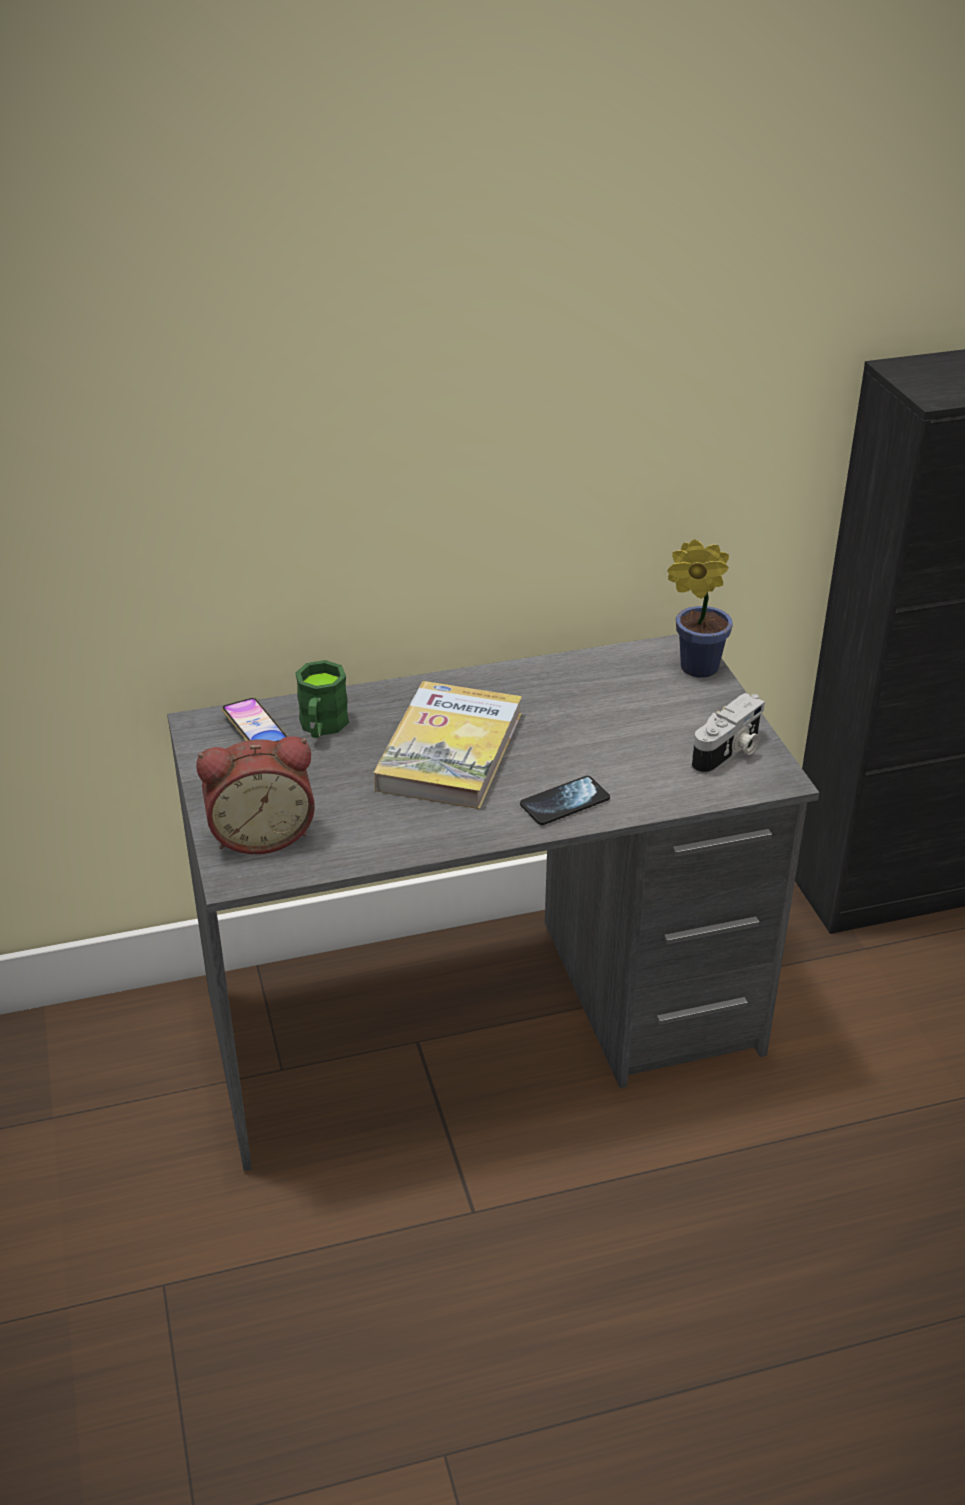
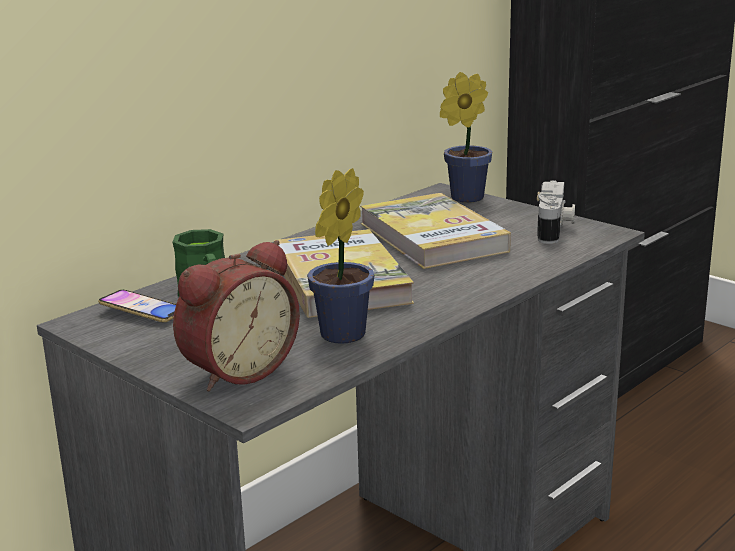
camera: 30 degrees left, 15 degrees down
phone [520,776,610,825] -> none
none -> potted plant [307,168,374,344]
none -> book [360,193,511,269]

